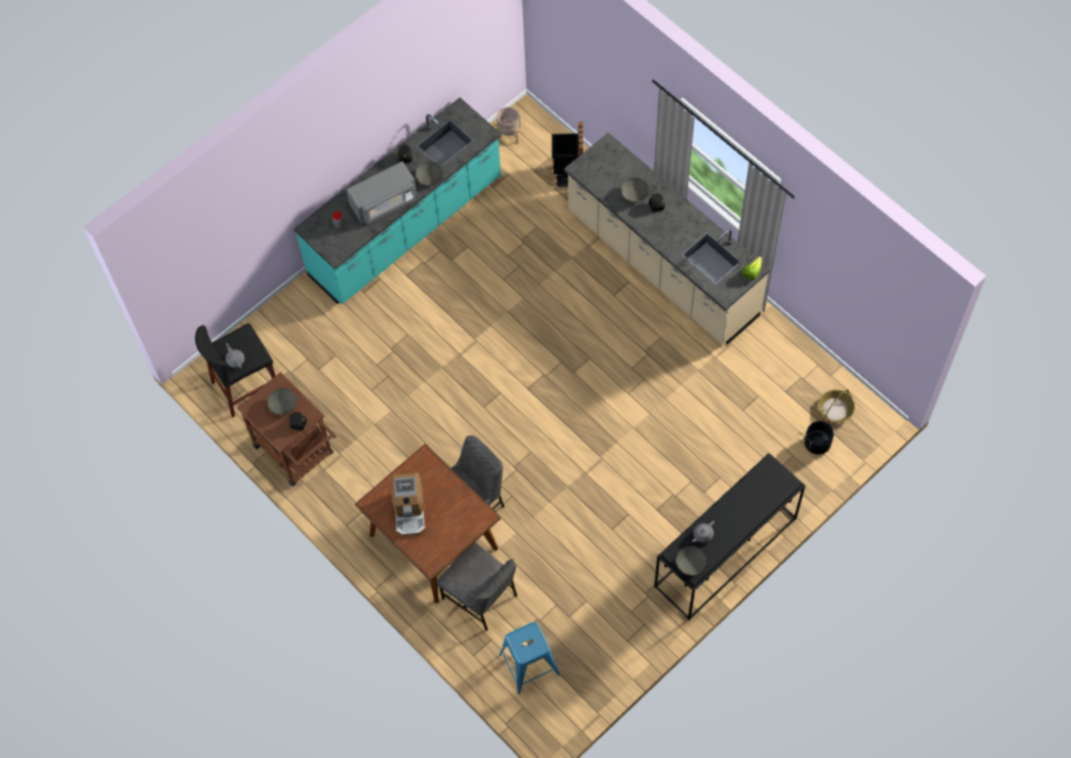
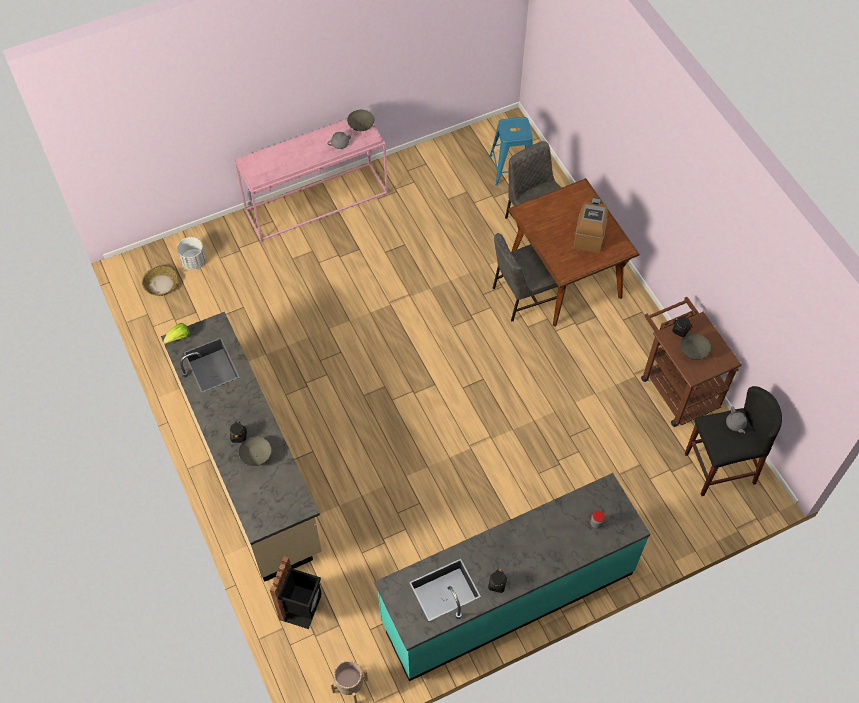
camera: 165 degrees left, 5 degrees down
grey microwave [346,161,417,225] -> none
grey bowl [415,161,443,186] -> none
black console table [654,453,806,620] -> pink console table [234,119,388,242]
black planter [804,421,834,455] -> white planter [177,237,206,270]

